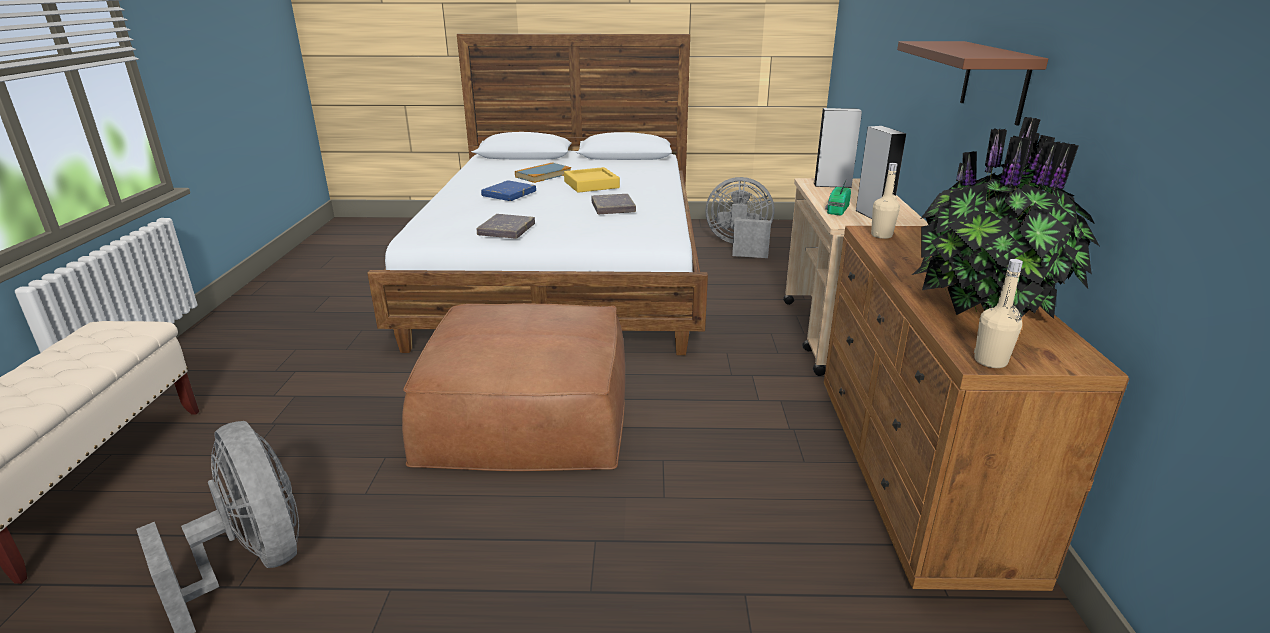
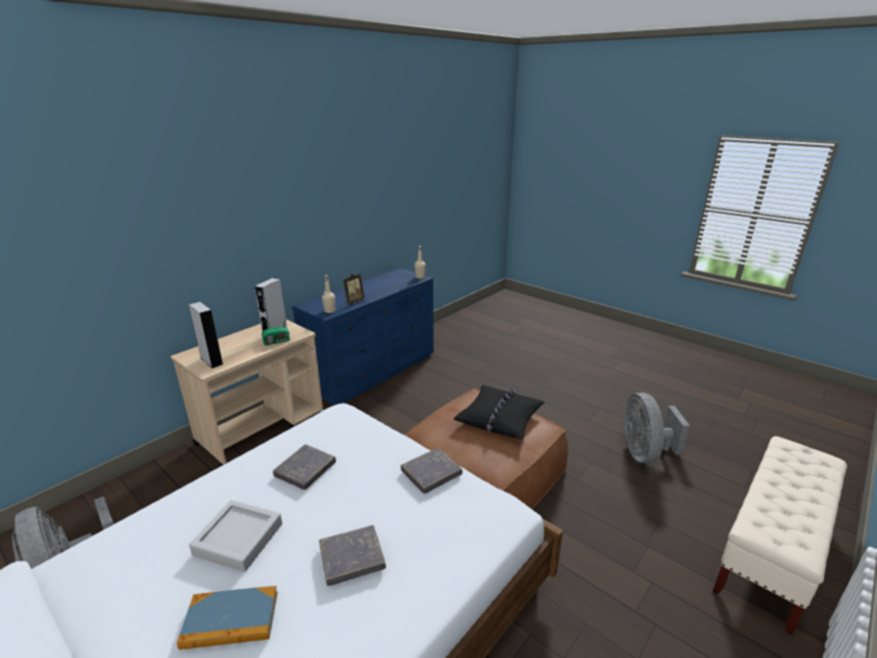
camera: 140 degrees left, 0 degrees up
blue book [481,180,536,201] -> grey book [319,525,386,586]
yellow tray [564,167,620,193] -> grey tray [189,500,282,572]
brown dresser [824,226,1130,591] -> blue dresser [292,268,434,405]
brown shelf [897,41,1048,126] -> none
potted plant [912,117,1099,319] -> none
none -> picture frame [343,274,365,305]
none -> black pillow [454,385,545,440]

